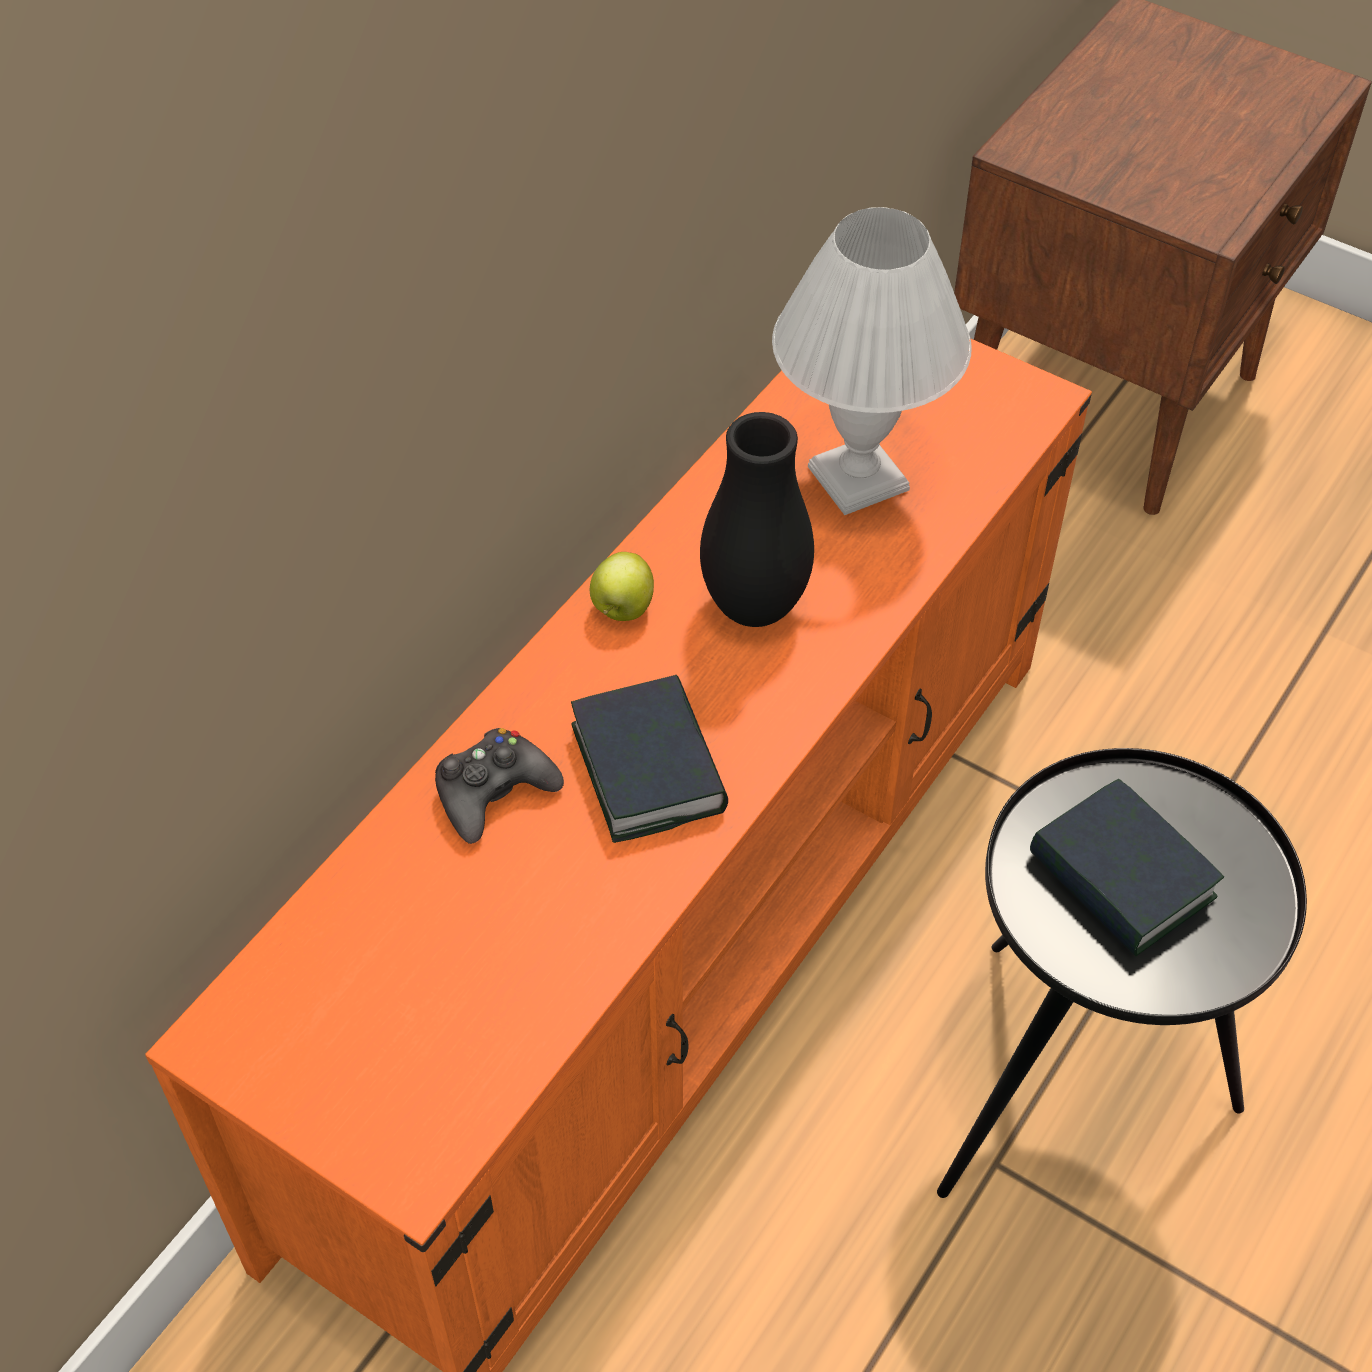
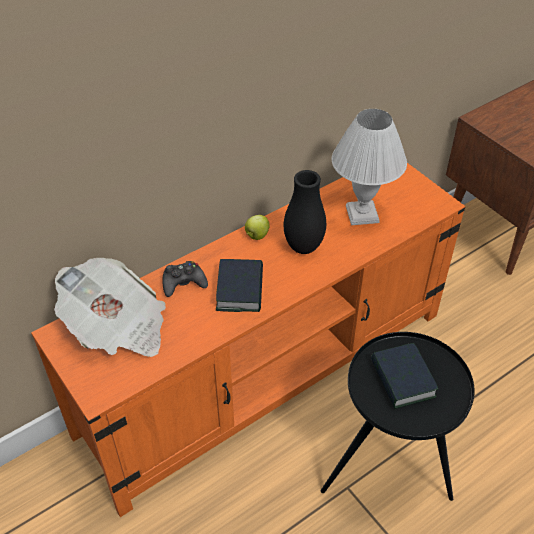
camera: 20 degrees right, 5 degrees down
none -> newspaper [54,258,166,357]

